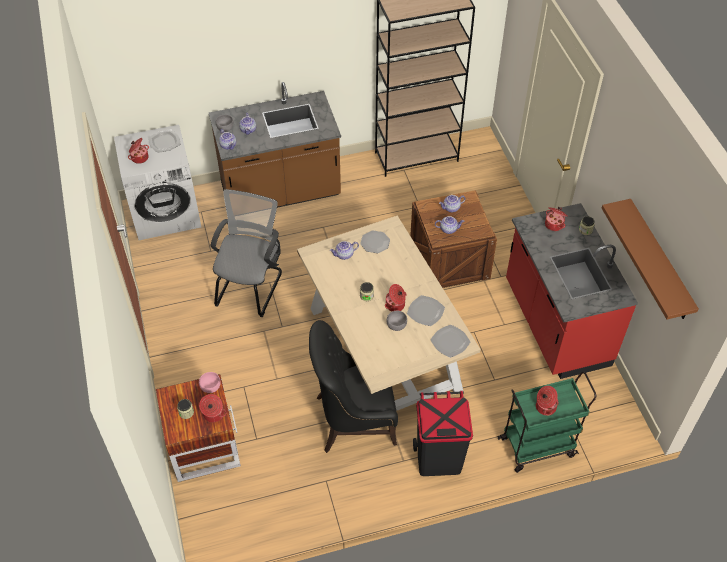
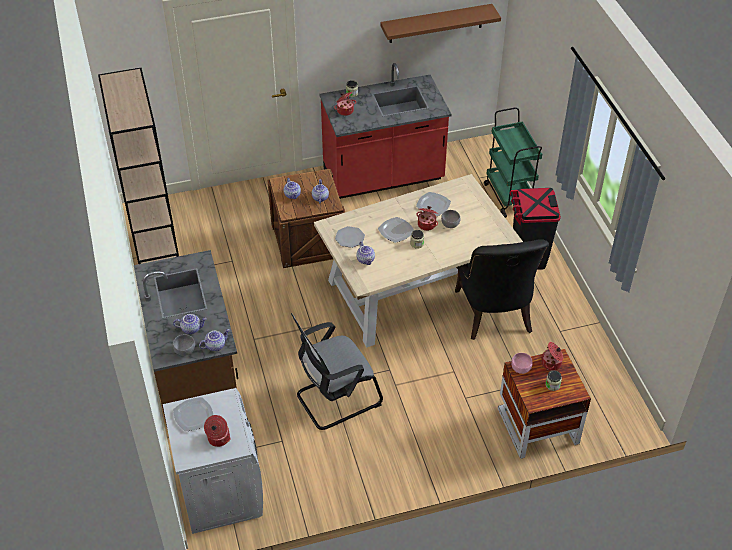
camera: 90 degrees left, 5 degrees down
chair [211,189,282,317] -> chair turned 45 degrees counterclockwise [291,313,383,430]
plate [430,325,470,358] -> plate moved to [378,217,414,243]
cooking pot [536,386,559,416] -> none

